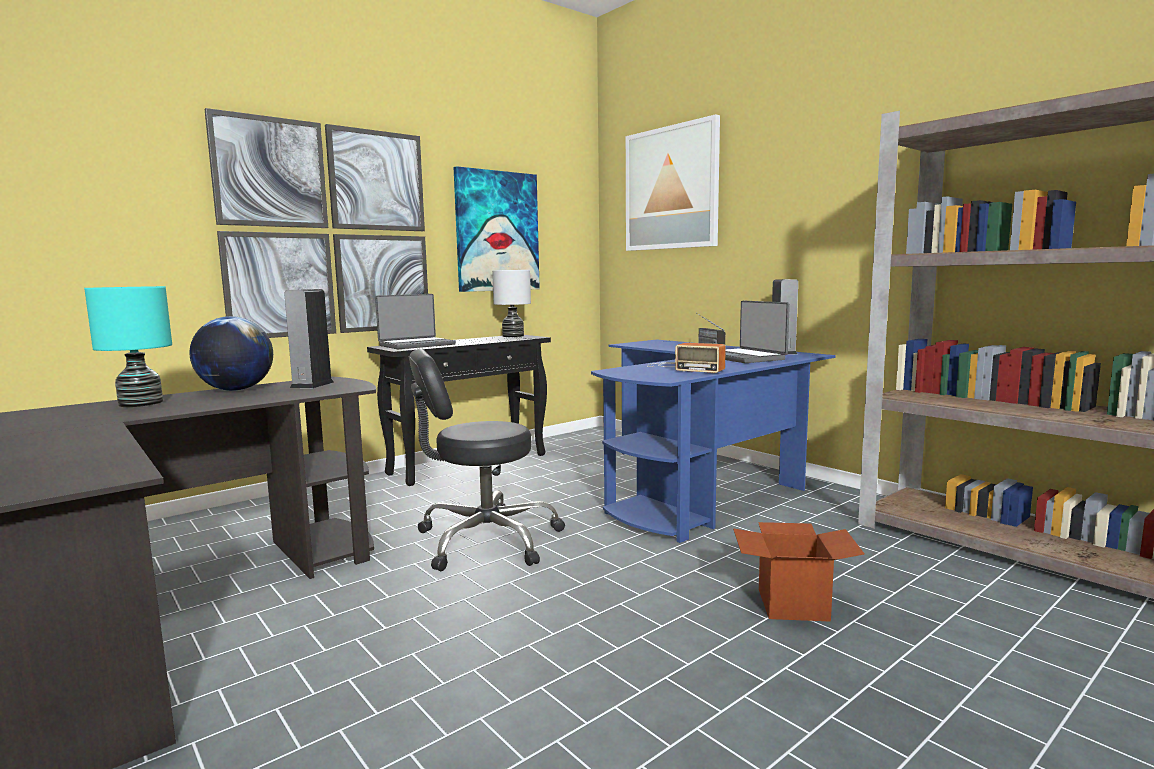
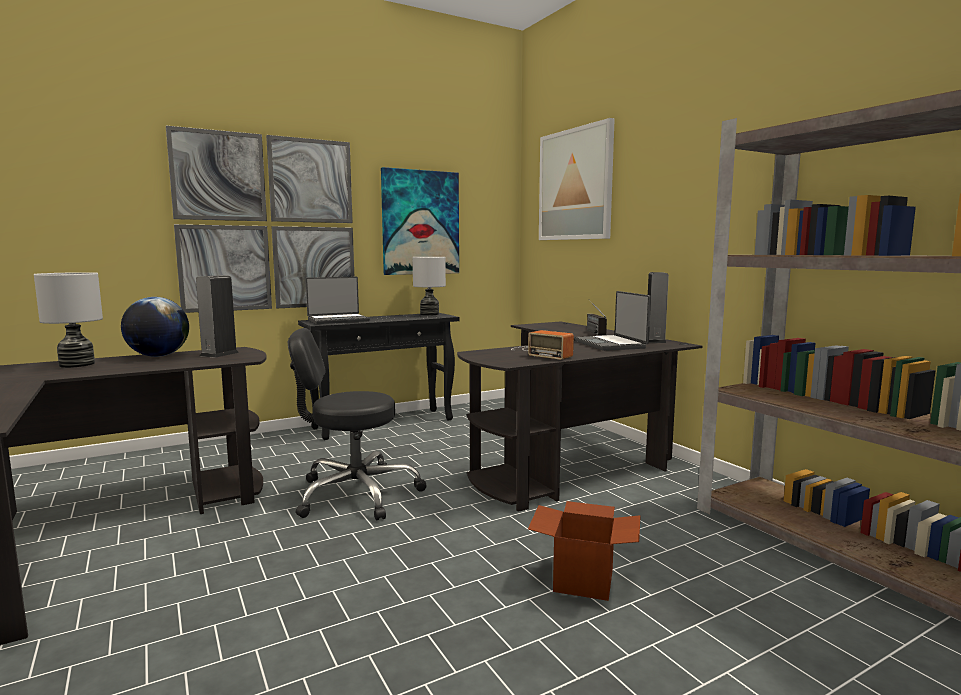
camera: 10 degrees right, 0 degrees up
turquoise table lamp [84,286,172,407] -> grey table lamp [34,272,103,368]
blue desk [591,340,836,543] -> black desk [457,321,703,512]

